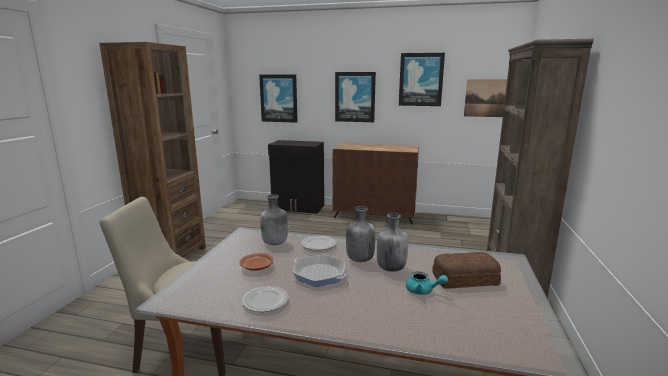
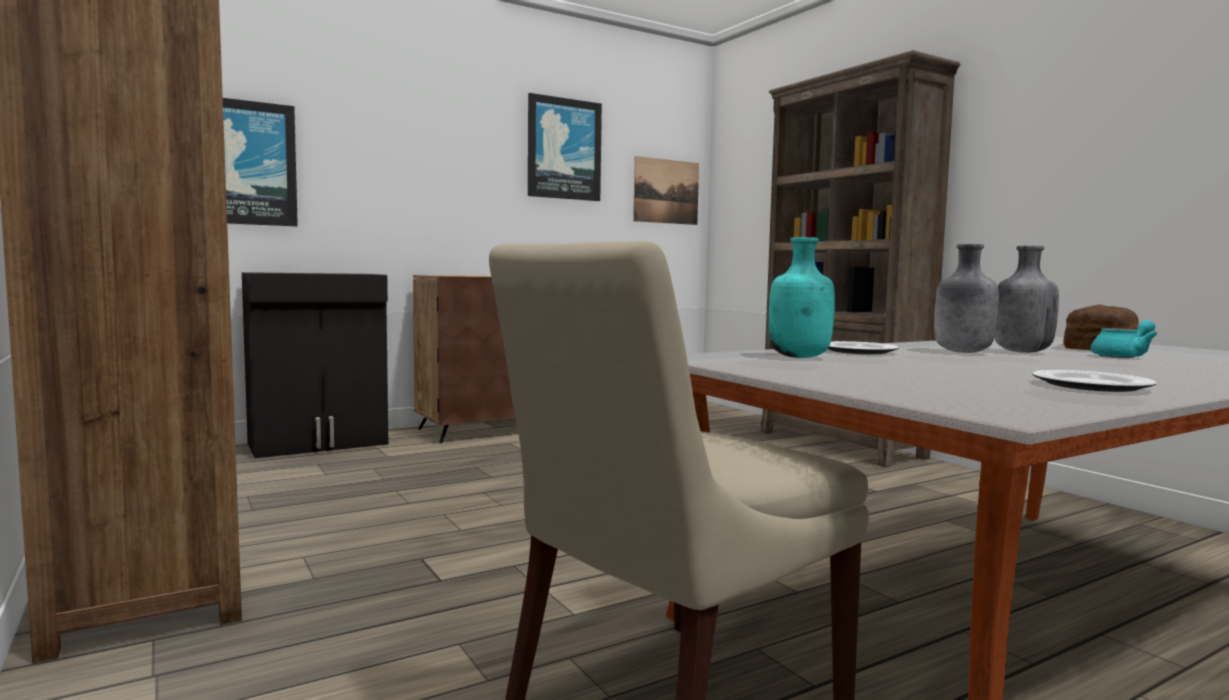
camera: 45 degrees left, 10 degrees down
brown plate [239,253,274,271] -> none
grey bottle [260,194,288,245] -> turquoise bottle [769,237,835,358]
frying pan [292,254,347,287] -> none
picture [335,72,376,122] -> none

